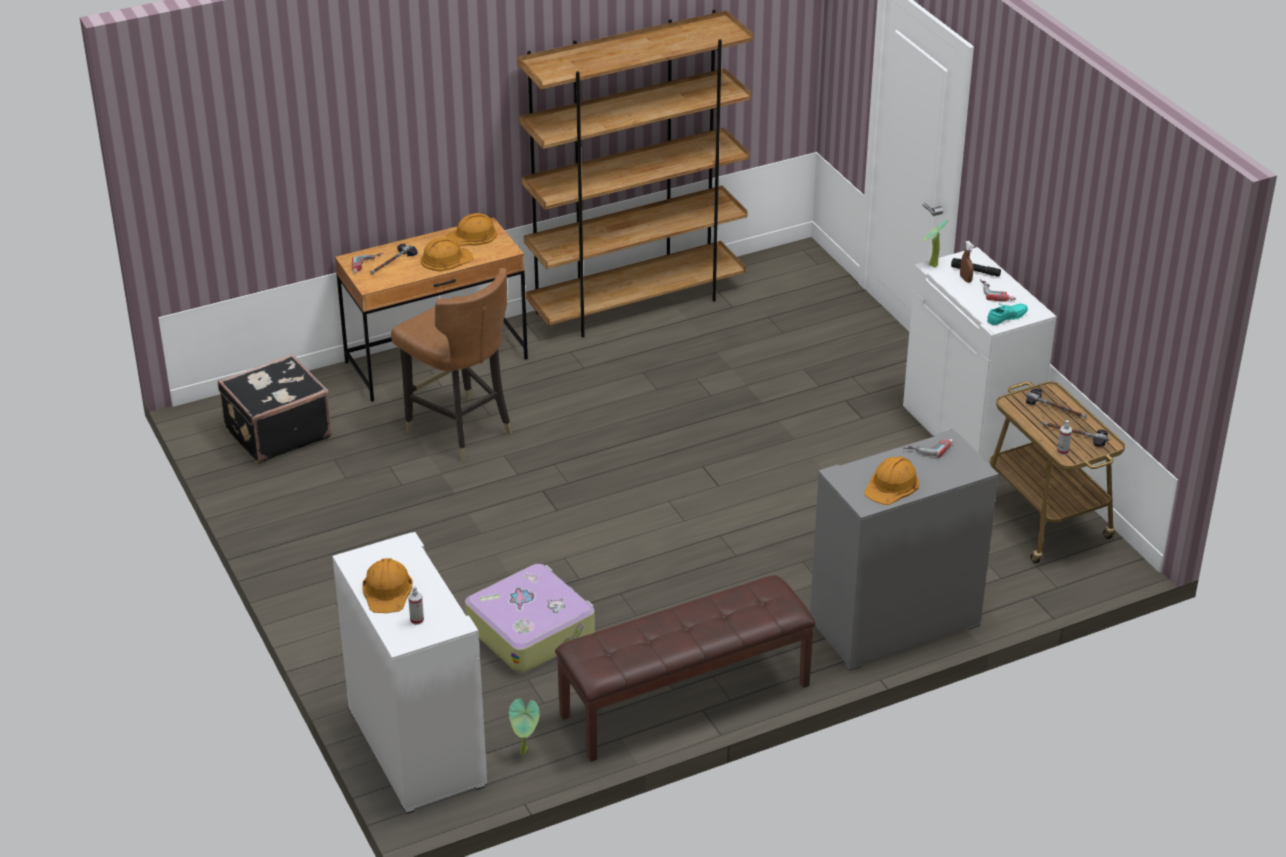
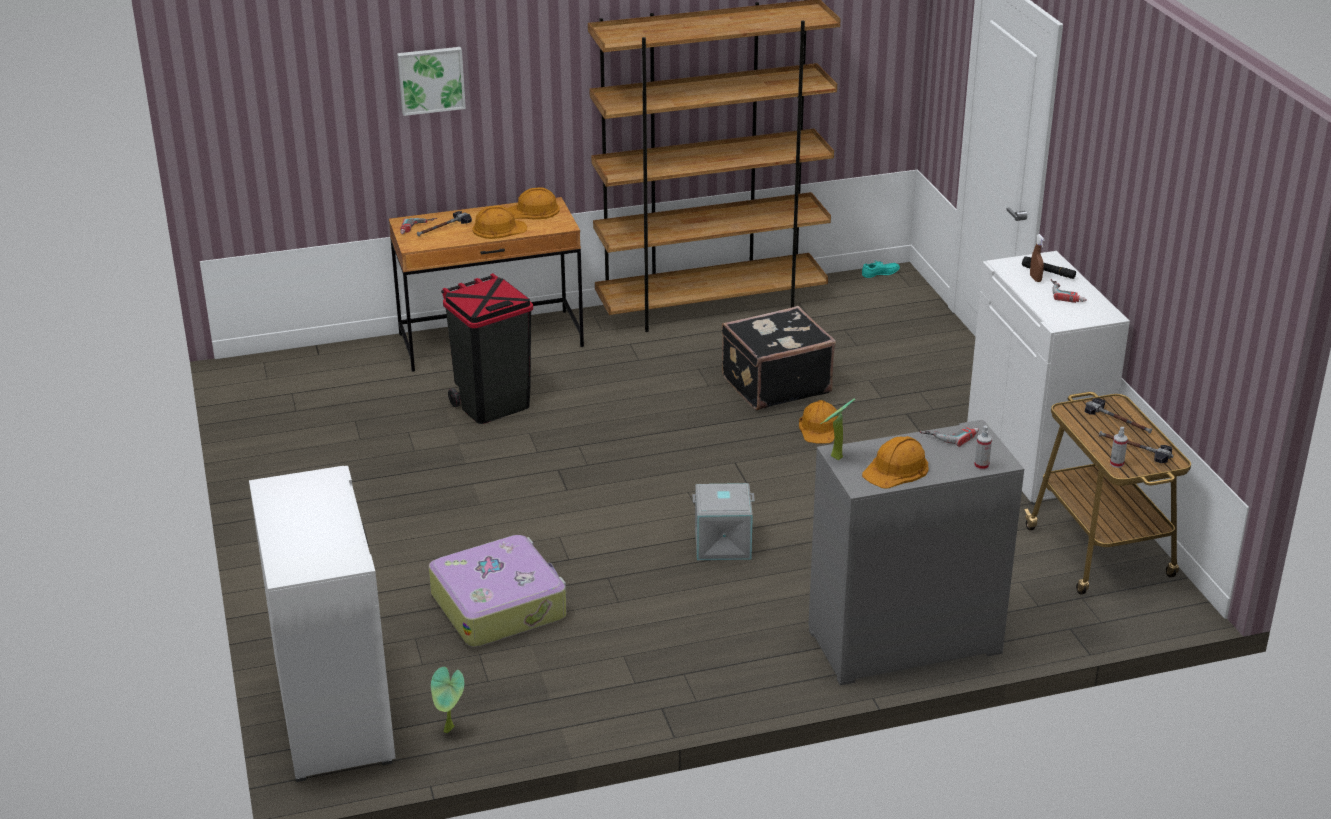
camera: 10 degrees right, 5 degrees down
black suitcase [218,354,331,464] -> black suitcase moved to [722,306,836,410]
orange hard hat [363,558,413,613] -> orange hard hat moved to [799,400,838,444]
brown chair [391,268,512,461] -> black trash can [441,273,533,424]
spray bottle [408,586,424,625] -> spray bottle moved to [974,426,992,470]
brown bench [555,575,816,762] -> none
potted plant [922,220,949,268] -> potted plant moved to [820,398,855,460]
turquoise shoe [987,303,1028,325] -> turquoise shoe moved to [862,260,900,278]
none -> picture [397,47,466,116]
none -> grey storage box [692,483,755,560]

